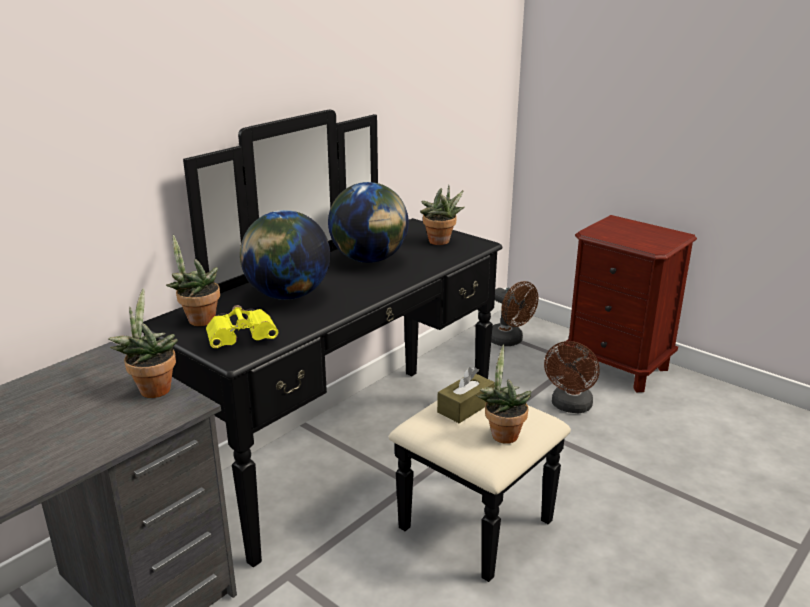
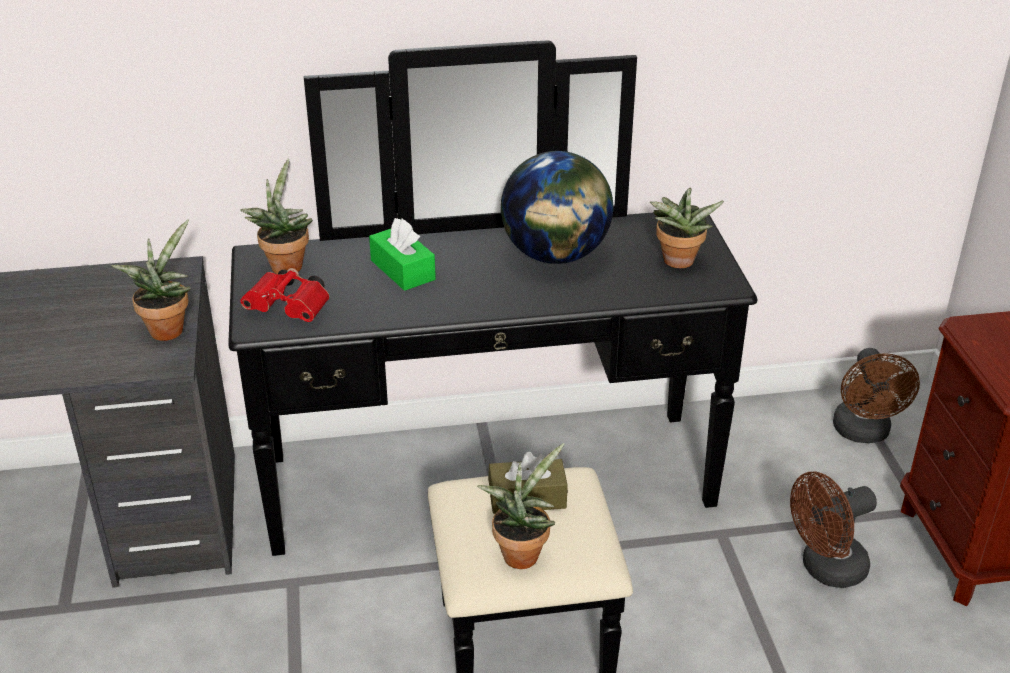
camera: 40 degrees right, 10 degrees up
yellow binoculars [206,305,279,348] -> red binoculars [241,268,330,322]
globe [240,210,330,300] -> green tissue box [369,218,436,291]

